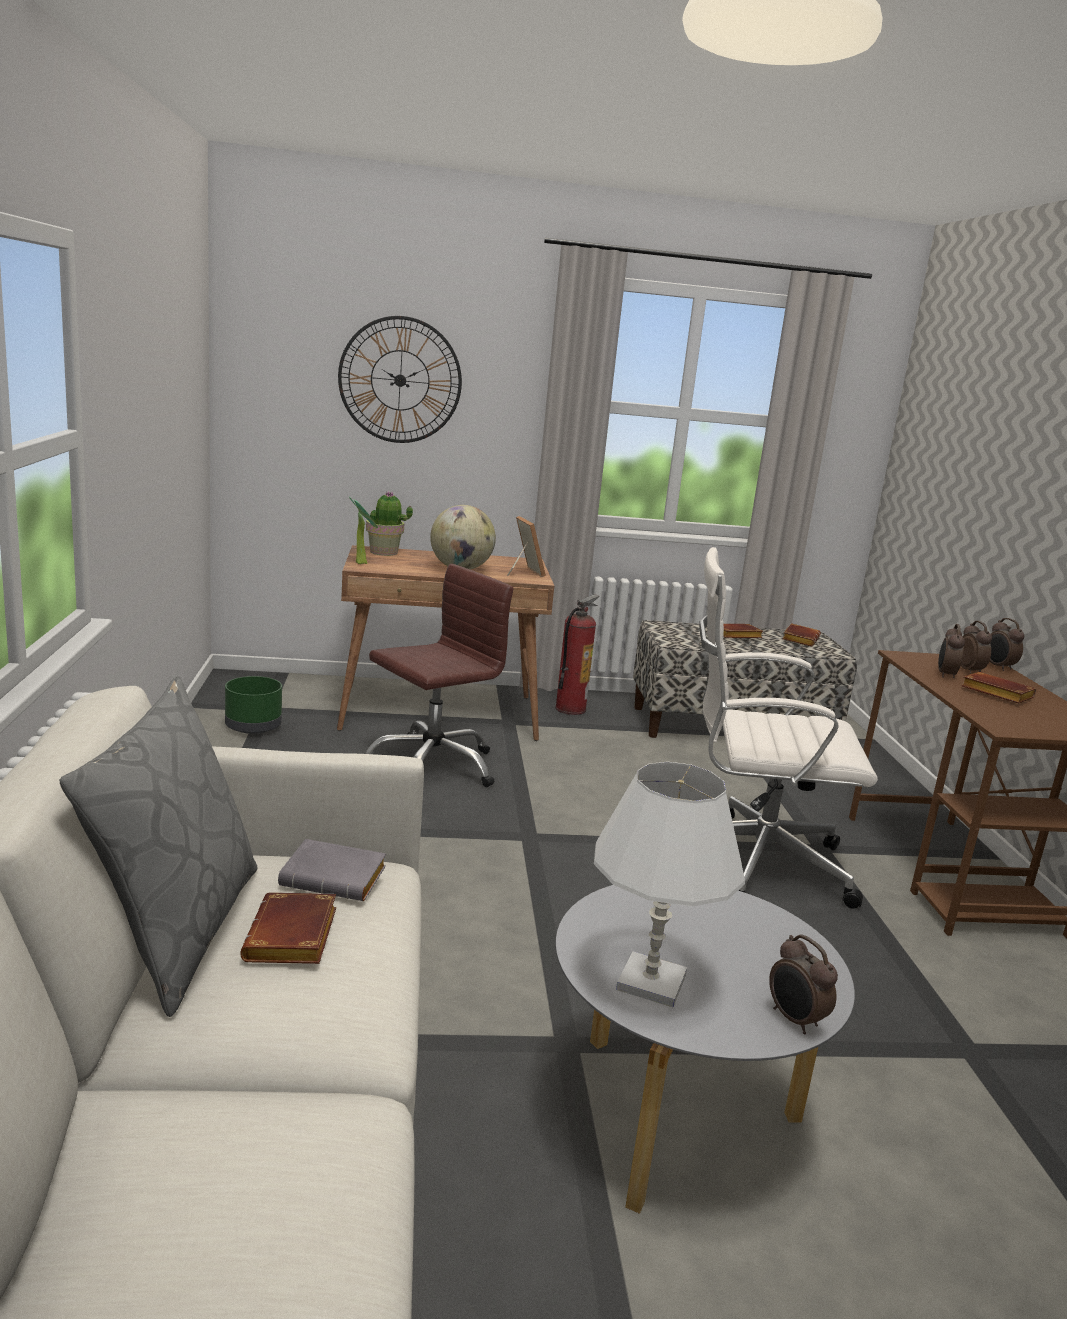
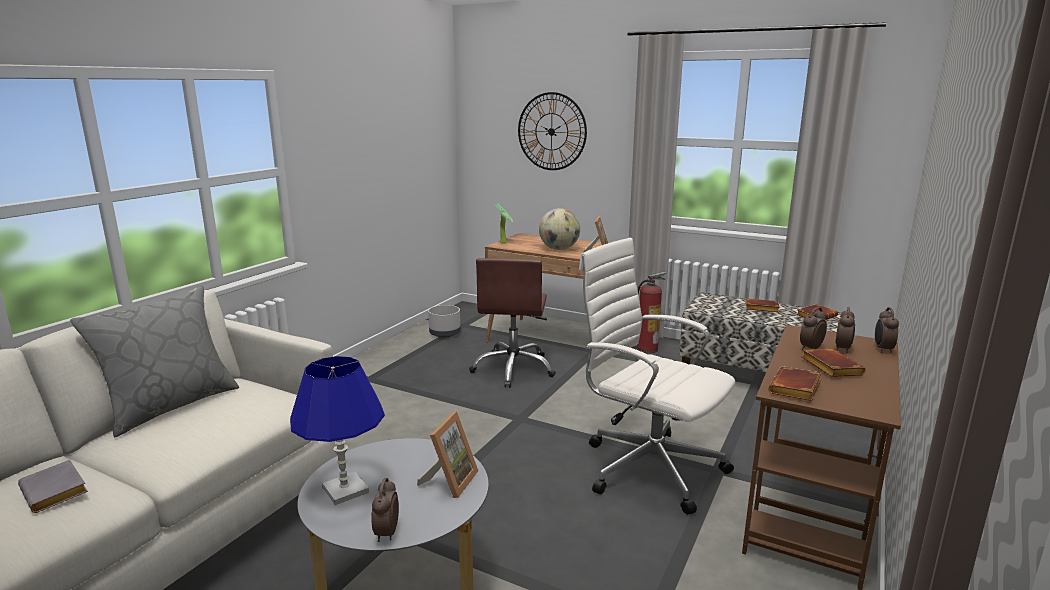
camera: 35 degrees right, 0 degrees up
green planter [225,676,282,734] -> grey planter [428,305,461,338]
brown book [240,892,336,964] -> brown book moved to [769,367,821,401]
grey book [278,839,386,901] -> grey book moved to [18,460,88,513]
brown office chair [363,564,513,787] -> brown office chair turned 105 degrees clockwise [469,258,556,388]
potted plant [366,491,413,556] -> none
white table lamp [594,762,745,1007] -> blue table lamp [290,356,385,505]
none -> picture frame [417,411,478,498]

